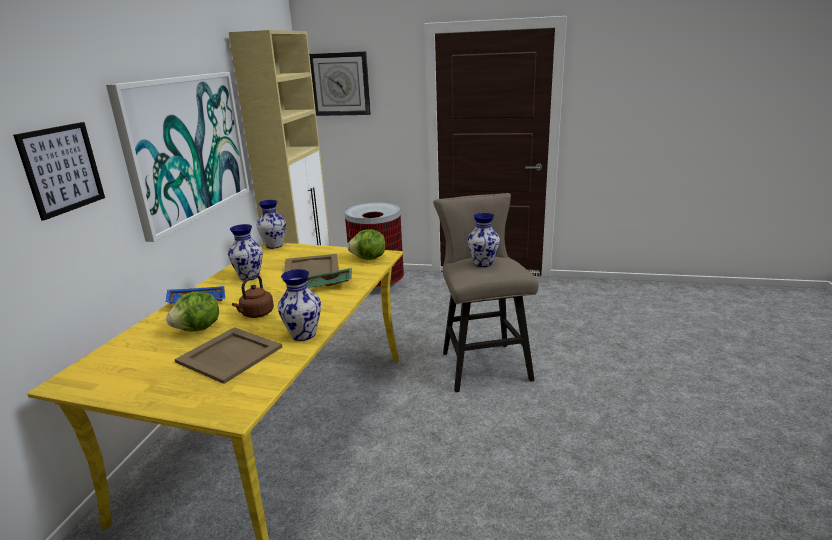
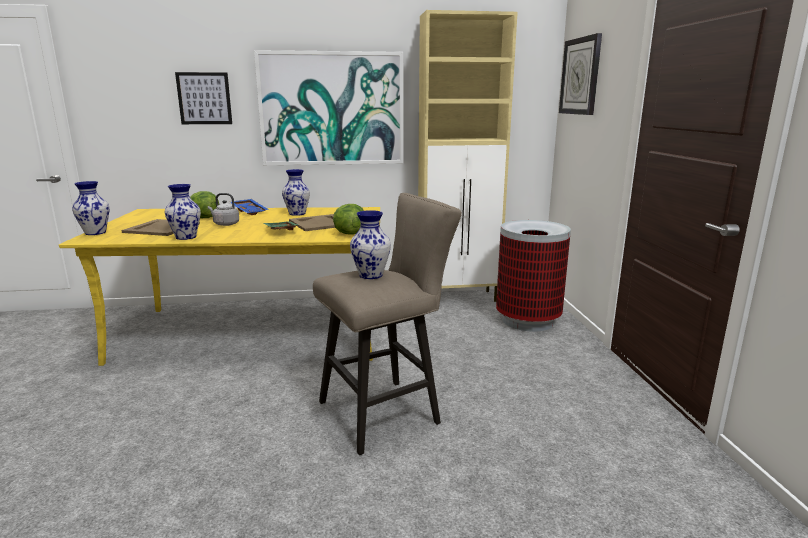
camera: 70 degrees right, 5 degrees down
brown kettle [232,275,274,318] -> grey kettle [208,193,239,226]
vase [256,200,286,249] -> vase moved to [72,181,109,235]

